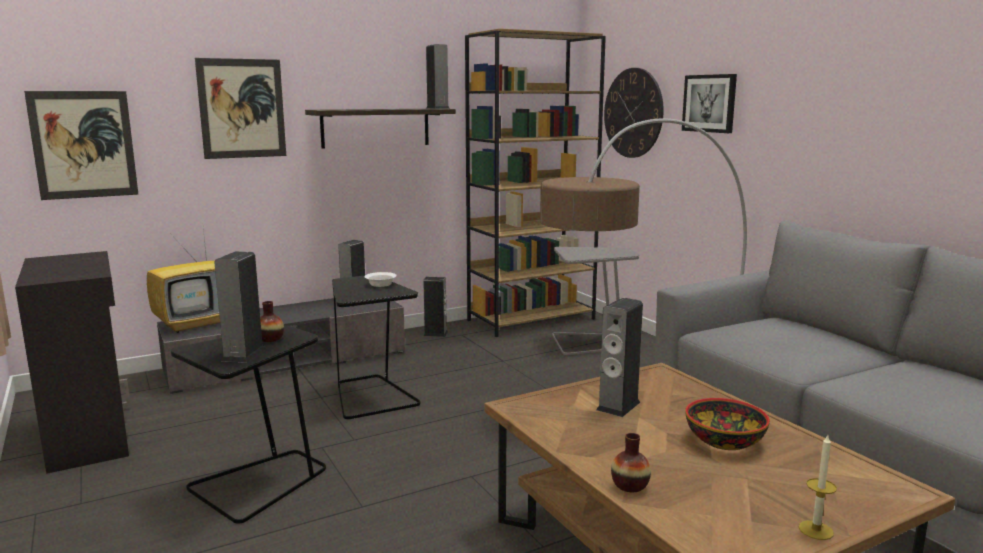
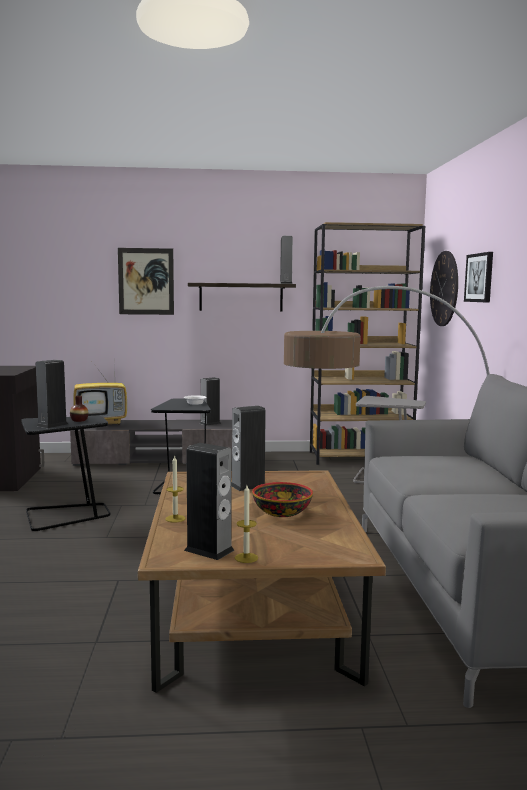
camera: 25 degrees right, 5 degrees down
picture [24,91,139,200] -> none
speaker [423,277,448,337] -> speaker moved to [184,443,235,560]
vase [611,433,651,492] -> candle [165,456,185,523]

